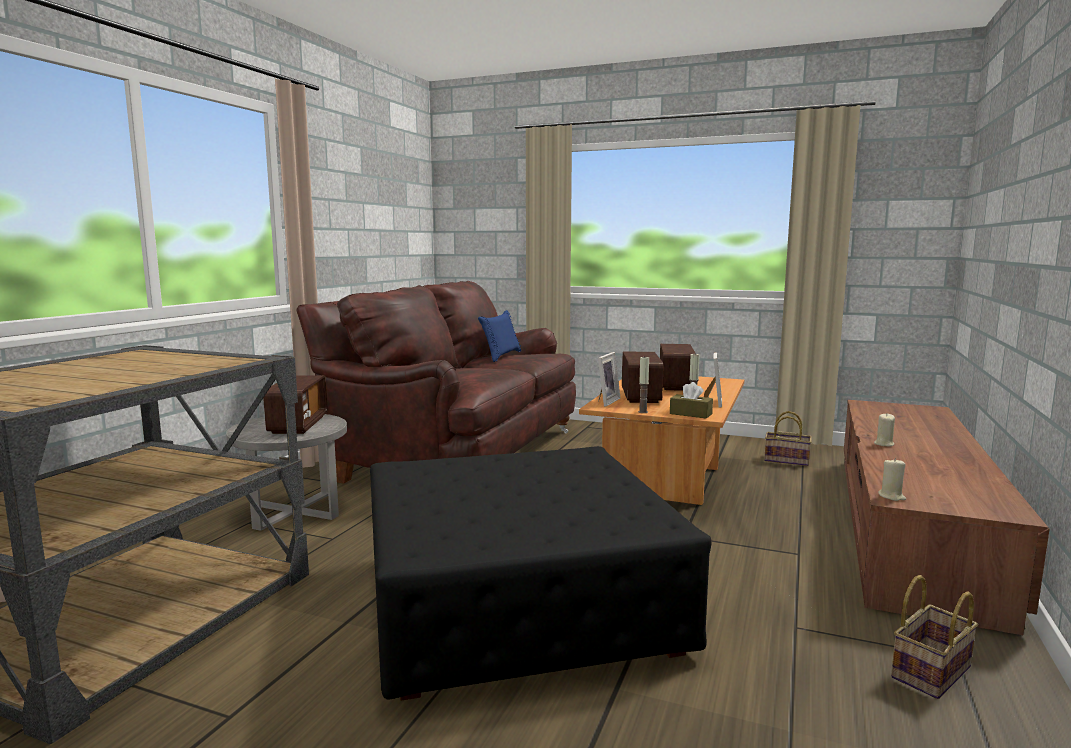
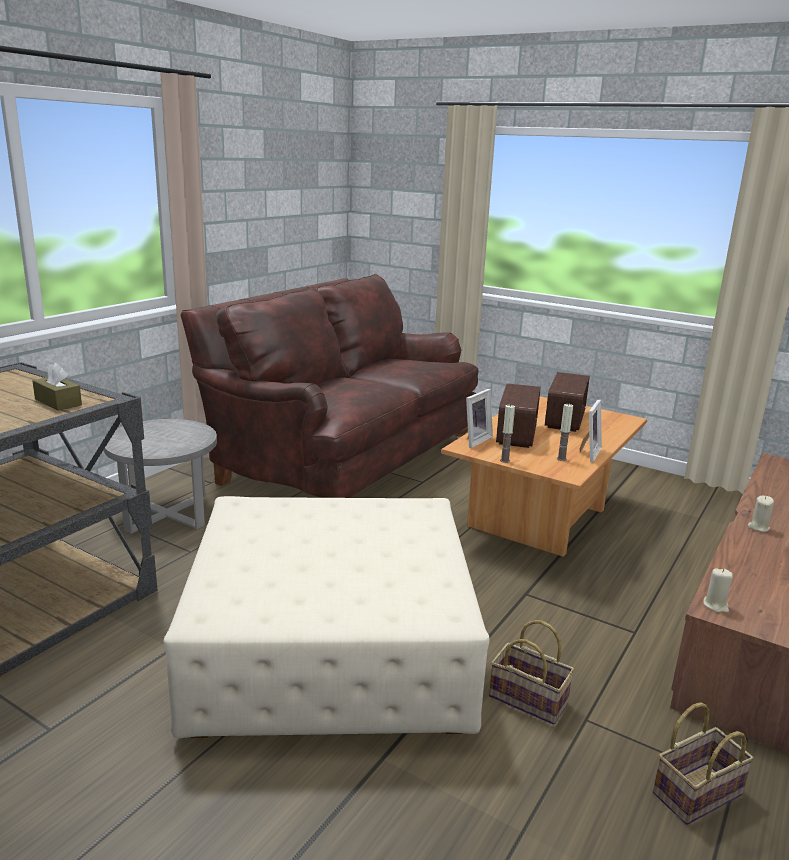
camera: 10 degrees right, 10 degrees up
radio [263,375,327,434] -> none
black ottoman [370,446,711,701] -> beige ottoman [163,496,490,739]
blue pillow [478,310,521,362] -> none
brown tissue box [670,382,713,419] -> brown tissue box moved to [32,363,82,411]
basket [764,411,812,466] -> basket moved to [489,620,574,725]

